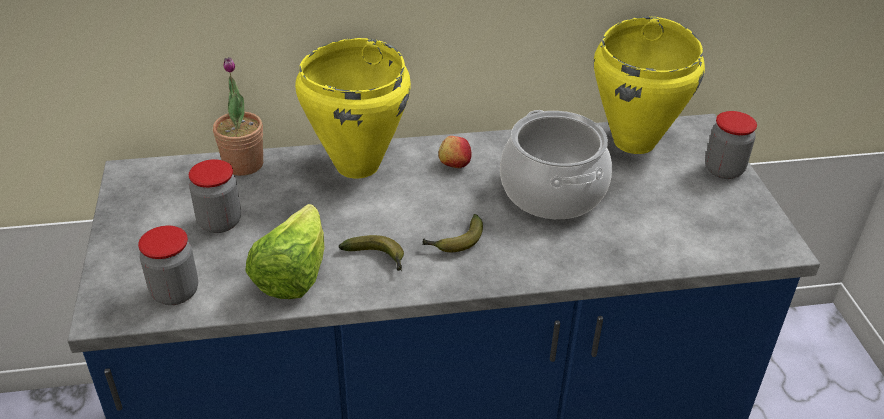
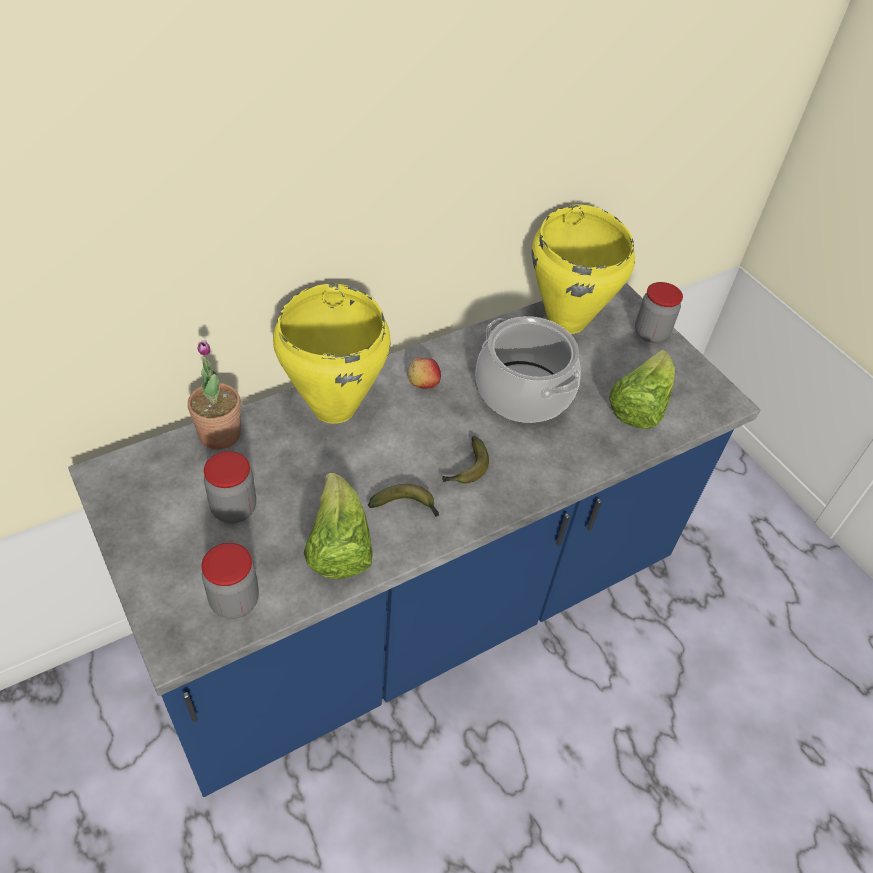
camera: 25 degrees left, 10 degrees up
none -> lettuce [609,350,675,429]

